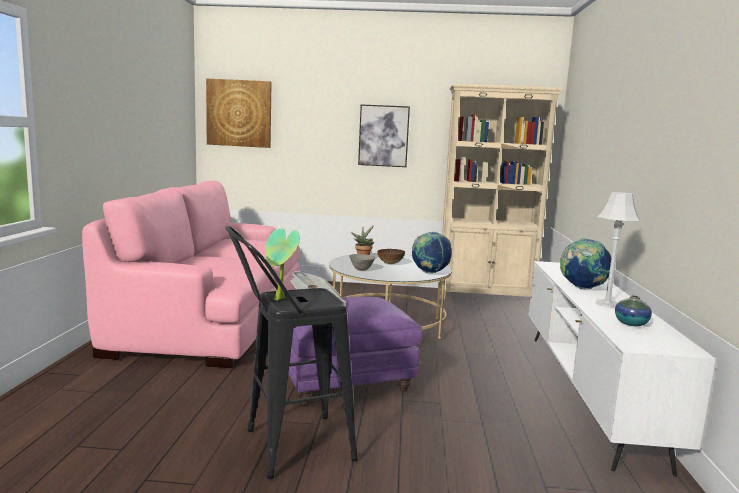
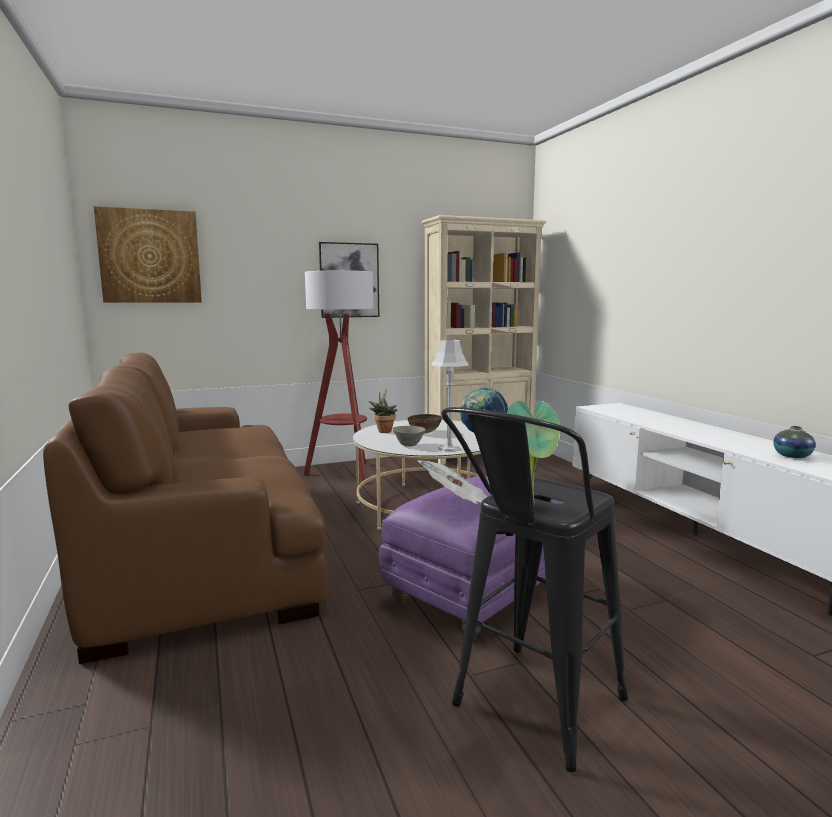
camera: 25 degrees left, 0 degrees up
pink sofa [82,181,300,368] -> brown sofa [43,353,327,664]
globe [560,238,611,290] -> none
grey table lamp [595,192,641,308] -> grey table lamp moved to [431,340,469,451]
none -> floor lamp [303,271,374,485]

